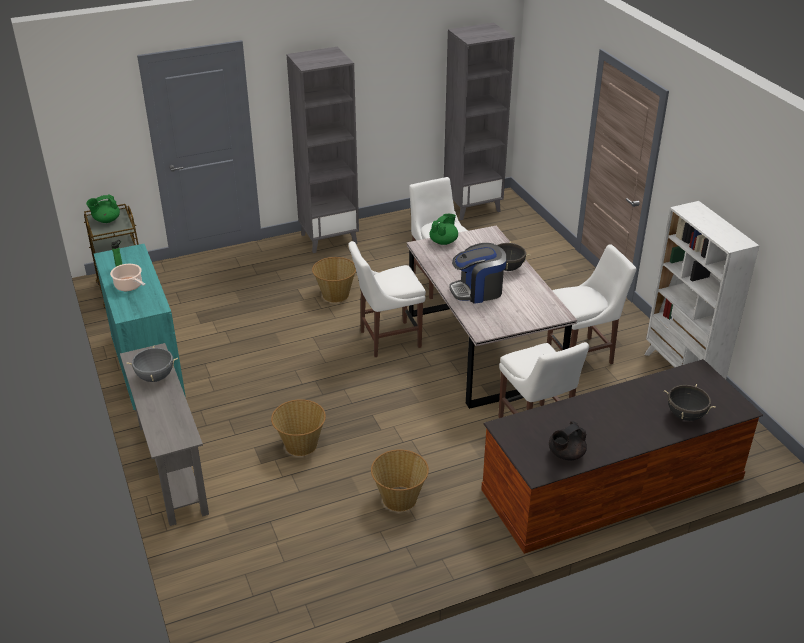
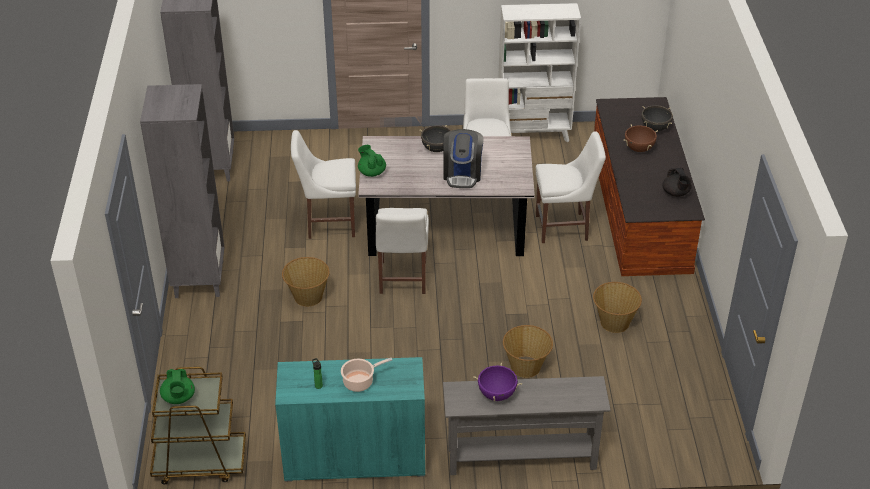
camera: 70 degrees left, 5 degrees up
grey cooking pot [127,345,178,382] -> purple cooking pot [473,362,522,401]
none -> brown cooking pot [624,125,658,152]

